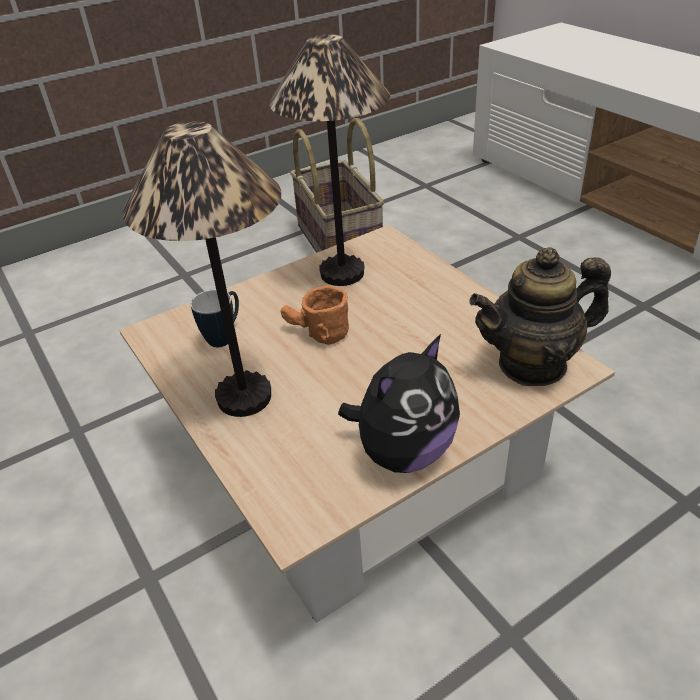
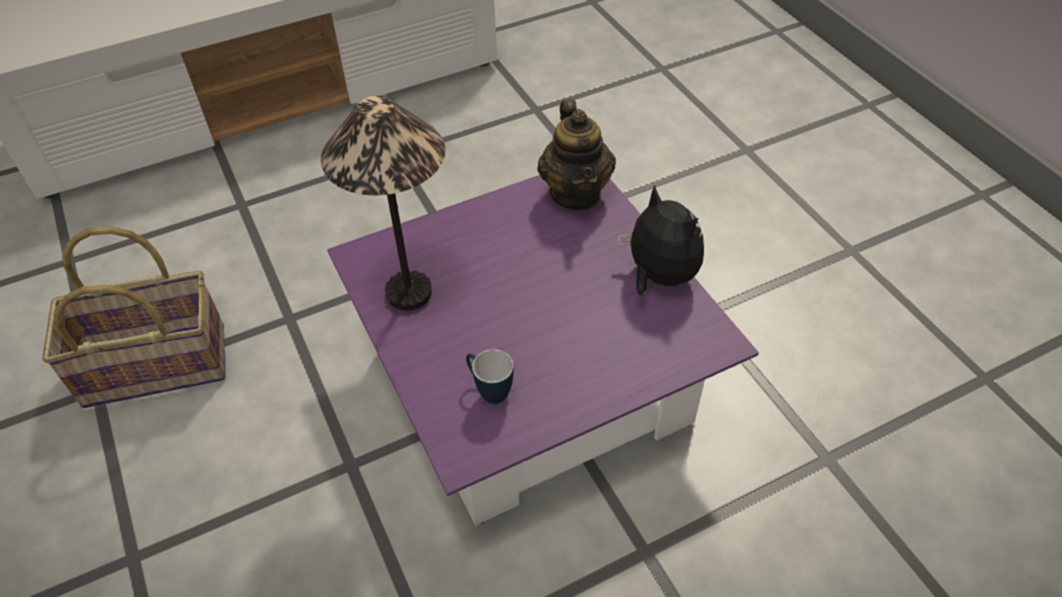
camera: 85 degrees left, 10 degrees up
beige coffee table [119,225,615,623] -> purple coffee table [327,175,759,526]
table lamp [123,121,281,417] -> none
orange mug [281,285,349,345] -> none

